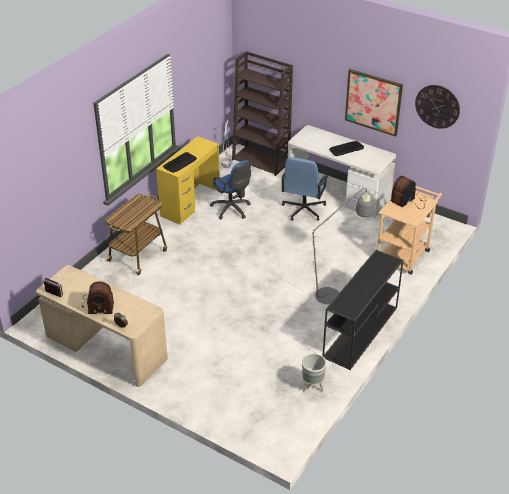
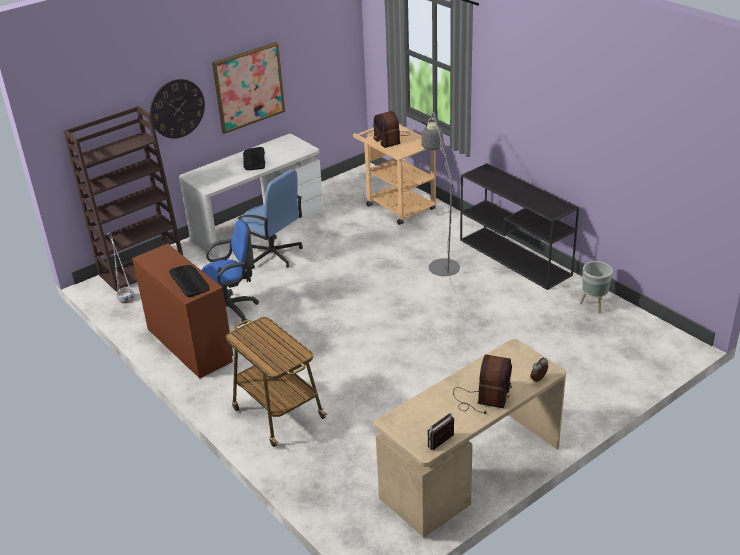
camera: 70 degrees left, 5 degrees down
yellow desk [156,136,220,225] -> brown desk [132,243,233,379]
wall clock [415,85,460,129] -> wall clock moved to [150,79,205,139]

